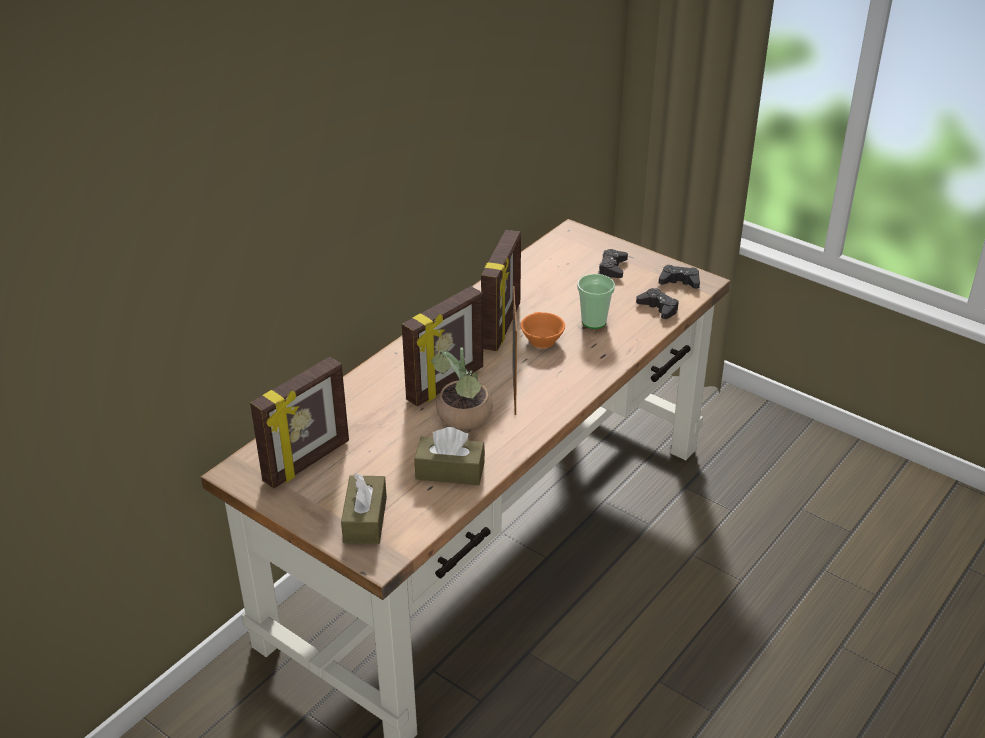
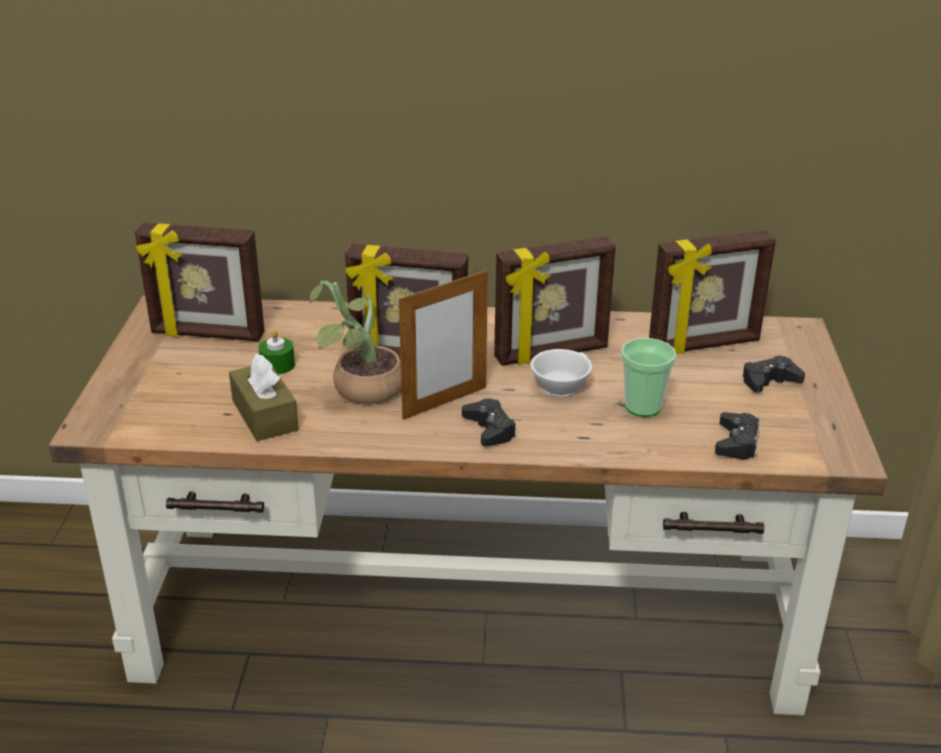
camera: 55 degrees right, 5 degrees down
brown tissue box [341,473,387,544] -> none
orange cup [521,312,565,348] -> white cup [531,349,592,397]
black game controller [659,265,700,289] -> black game controller moved to [462,398,516,446]
none -> green candle [259,330,295,375]
none -> picture frame [649,230,776,354]

